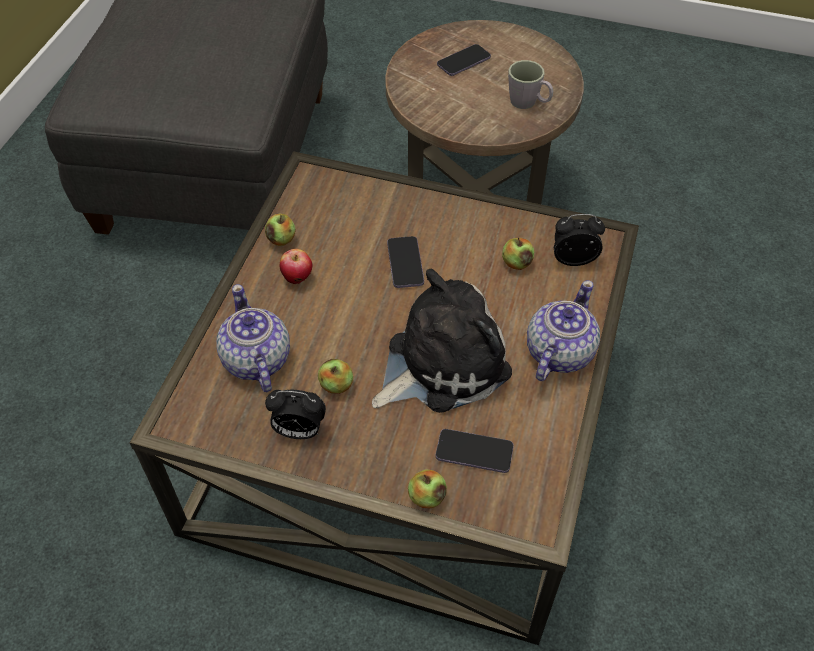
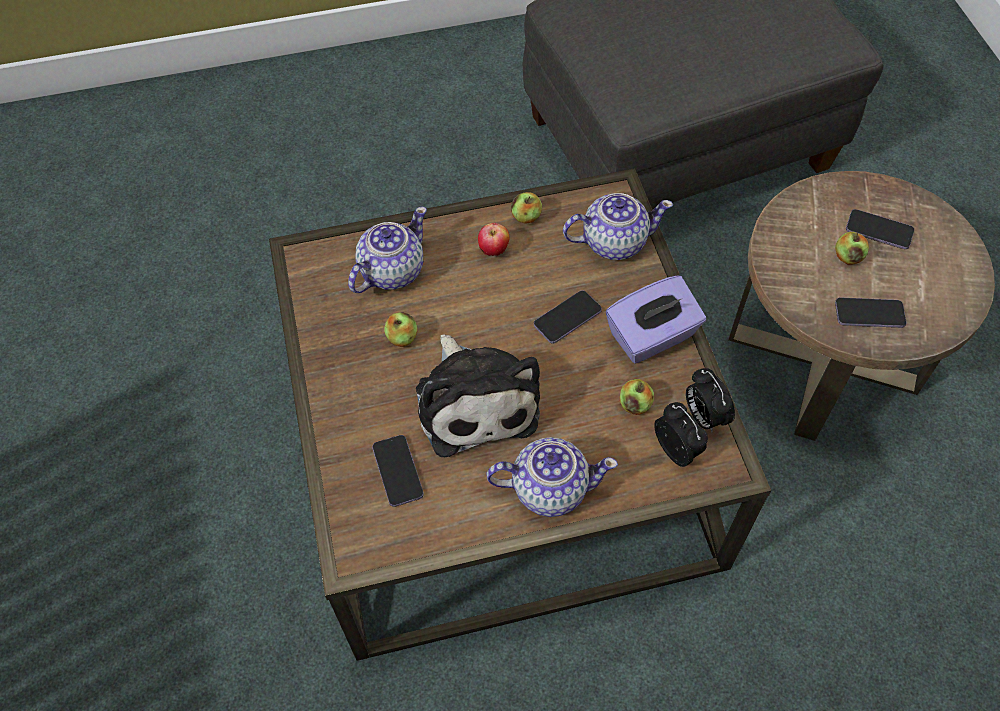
camera: 60 degrees right, 5 degrees up
alarm clock [265,390,326,439] -> alarm clock moved to [686,368,735,432]
plush toy [372,269,512,413] -> plush toy turned 45 degrees clockwise [416,334,540,457]
apple [408,469,447,508] -> apple moved to [835,232,869,264]
grey mug [508,60,553,109] -> phone [835,298,906,328]
none -> teapot [563,193,673,260]
none -> purple tissue box [606,275,706,364]

